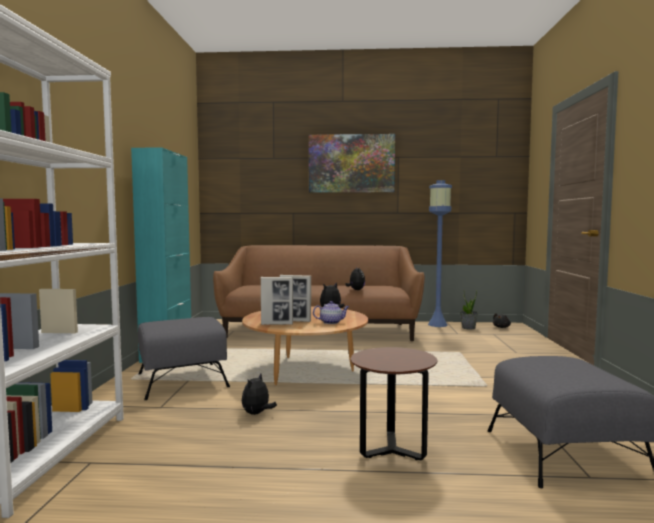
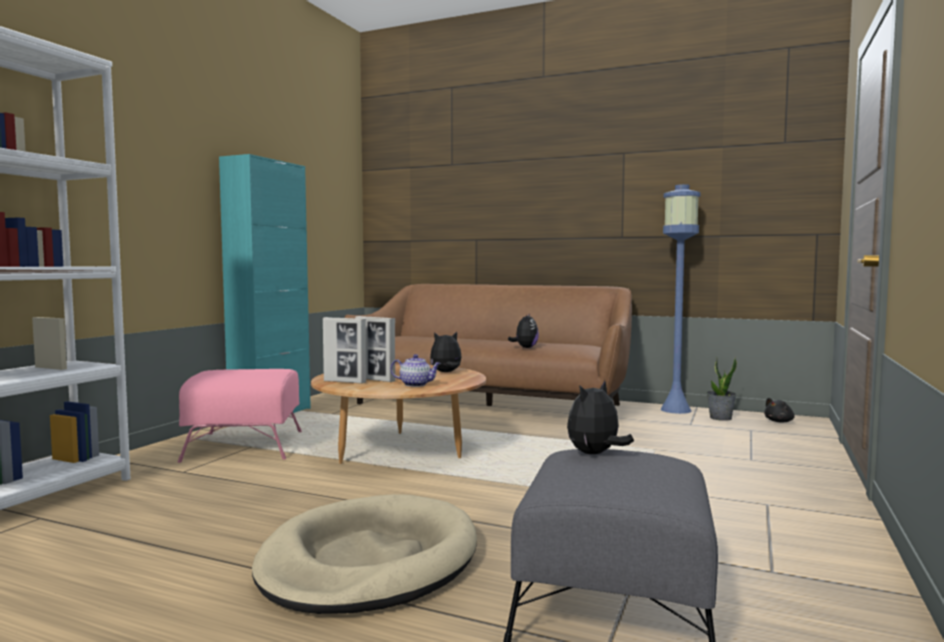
camera: 20 degrees right, 0 degrees up
grey ottoman [138,317,230,400] -> pink ottoman [178,369,302,463]
plush toy [242,373,277,415] -> plush toy moved to [567,380,634,454]
picture [309,134,395,193] -> none
brown side table [350,347,437,460] -> beige dog bed [252,494,477,614]

